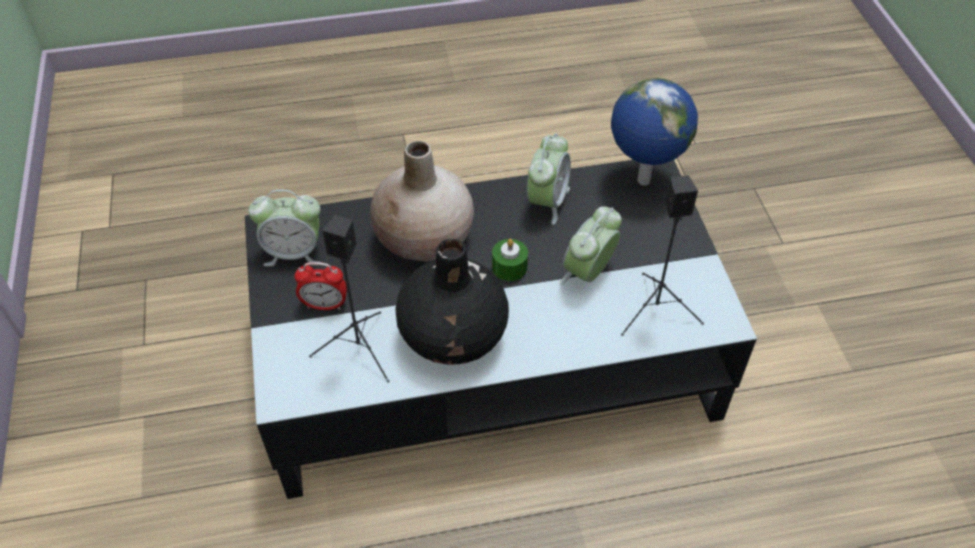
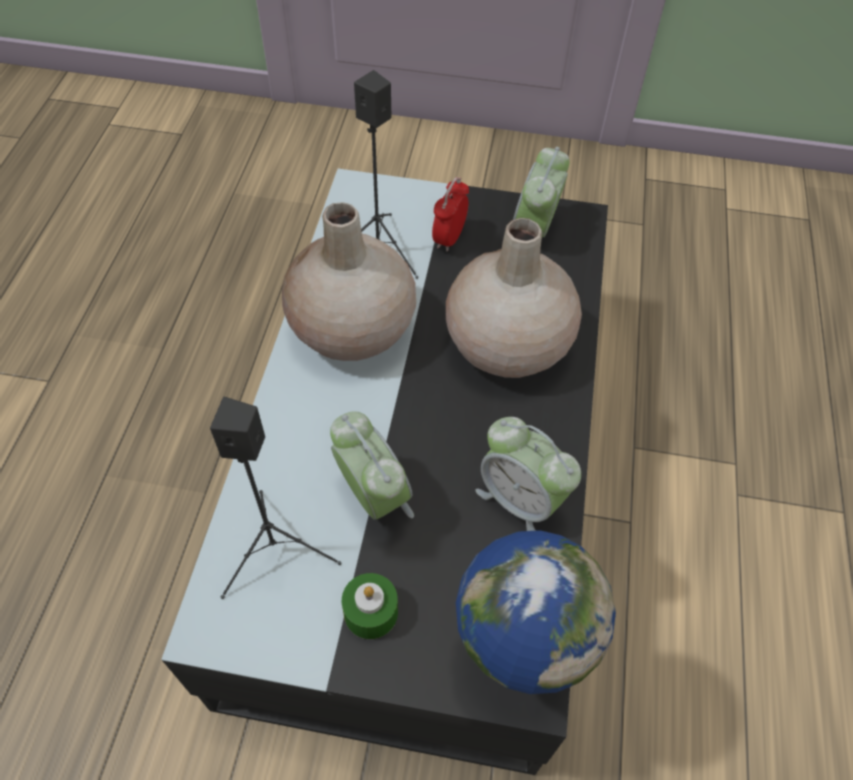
camera: 110 degrees right, 5 degrees up
black vase [395,239,509,365] -> beige vase [282,202,416,361]
green candle [492,239,528,281] -> green candle moved to [342,573,398,639]

